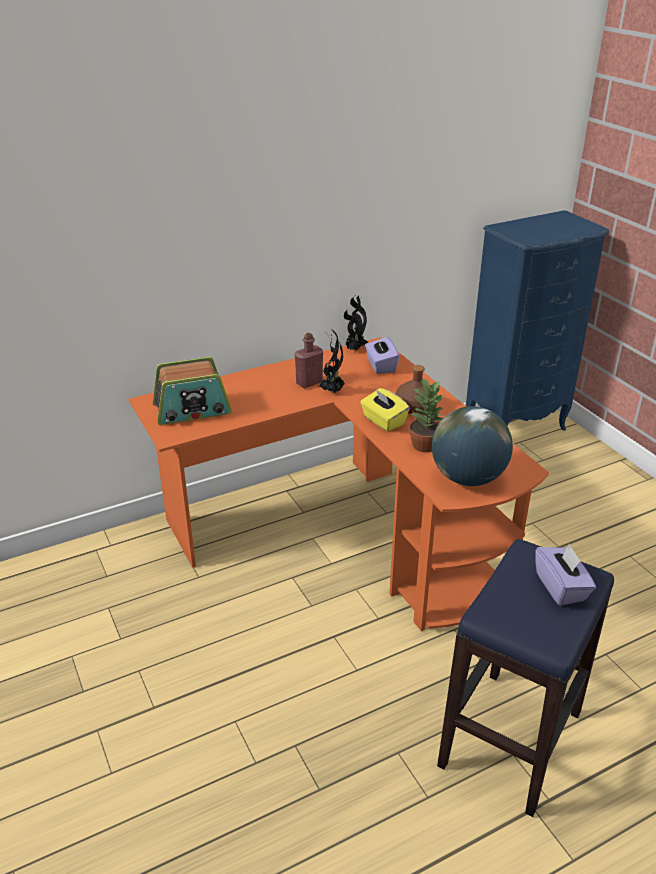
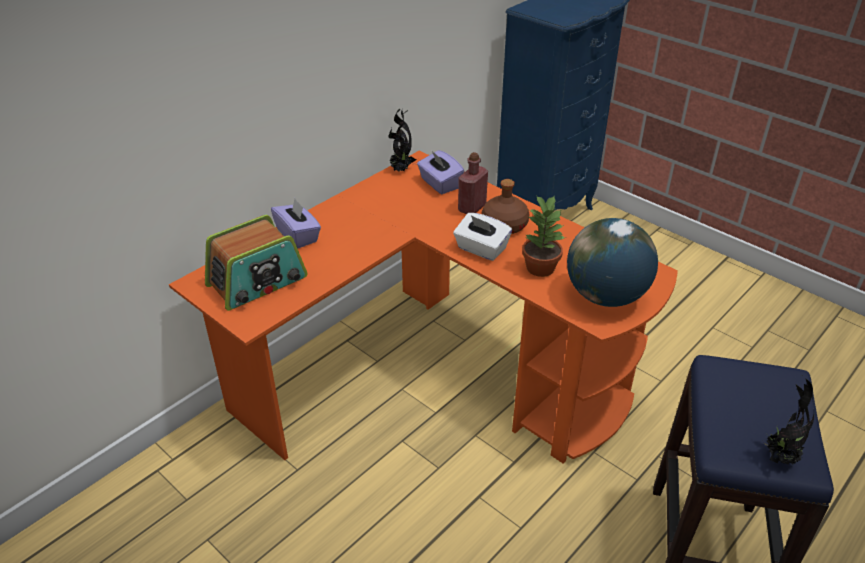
camera: 20 degrees left, 5 degrees up
red bottle [295,333,323,388] -> red bottle moved to [458,152,488,214]
potted plant [319,330,345,393] -> potted plant moved to [762,376,814,465]
yellow tissue box [360,388,409,432] -> white tissue box [453,213,512,261]
purple tissue box [535,543,596,606] -> purple tissue box moved to [271,199,321,249]

